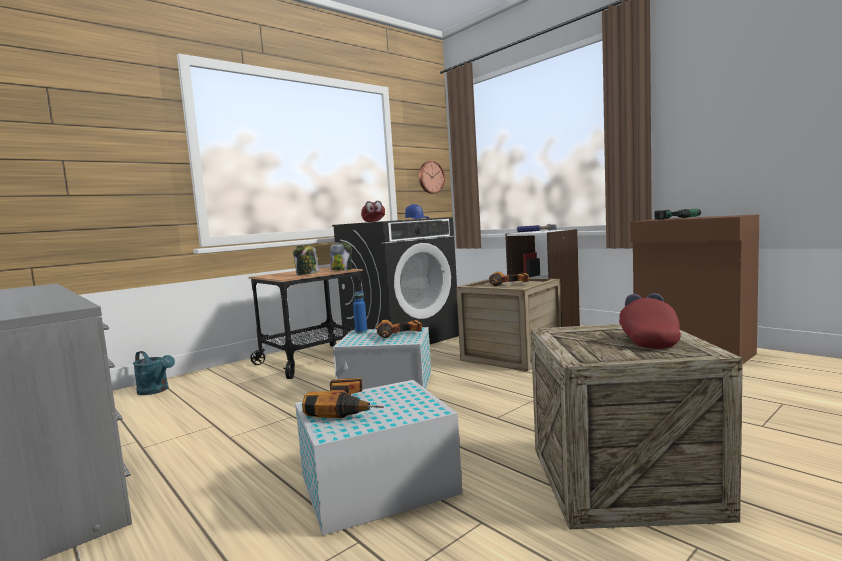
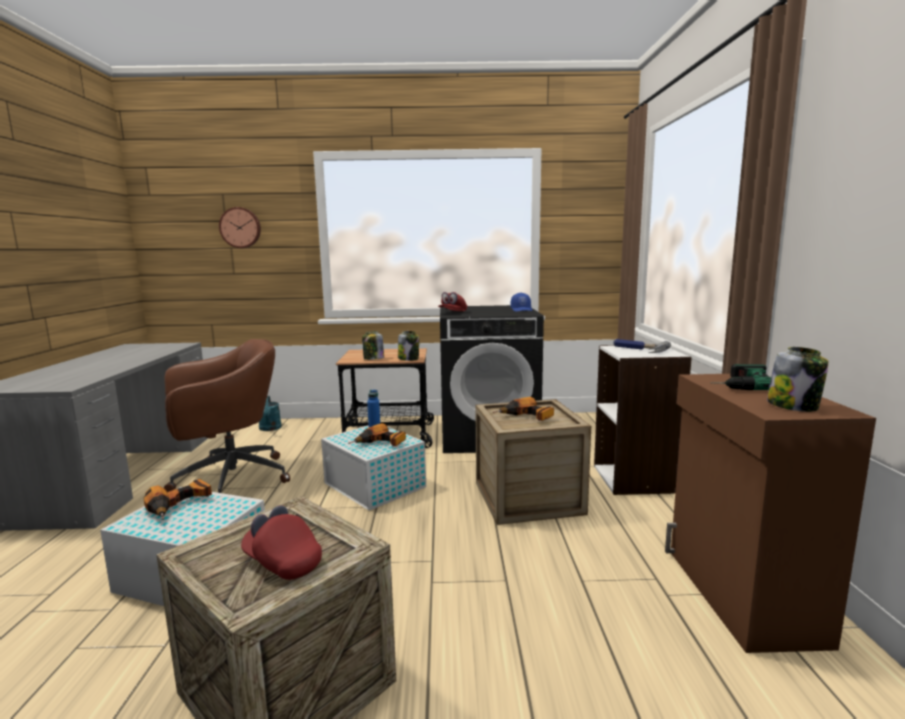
camera: 40 degrees right, 5 degrees up
wall clock [419,161,445,194] -> wall clock moved to [219,207,261,248]
red cap [619,293,681,349] -> red cap turned 105 degrees counterclockwise [241,505,322,580]
none -> brown office chair [164,339,290,493]
none -> jar [767,347,829,412]

